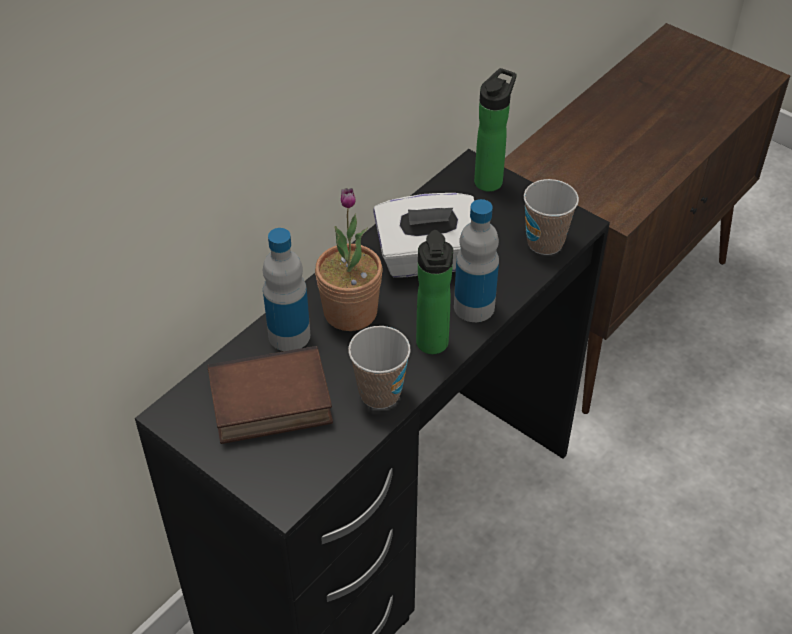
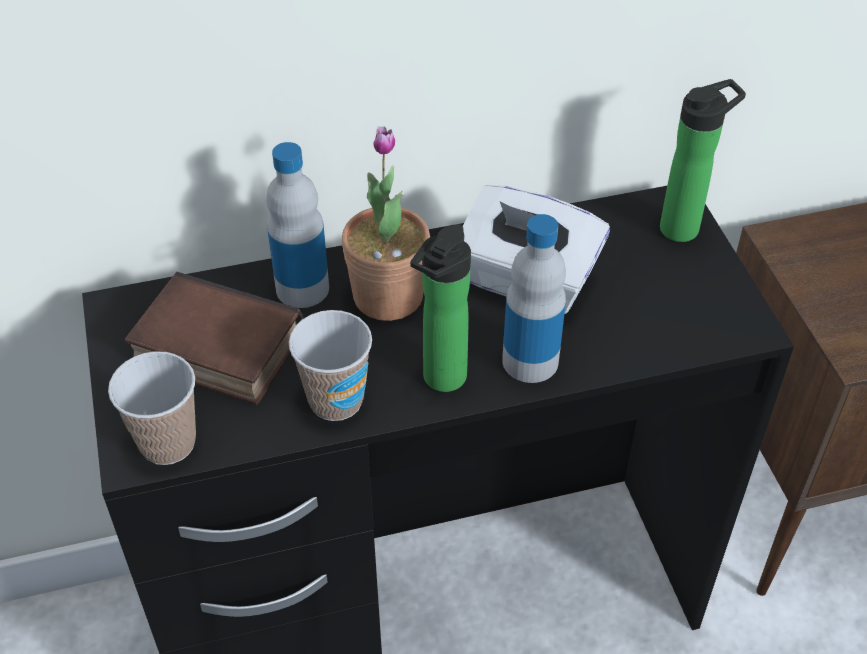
camera: 35 degrees right, 0 degrees up
cup [524,179,579,255] -> cup moved to [108,351,196,465]

